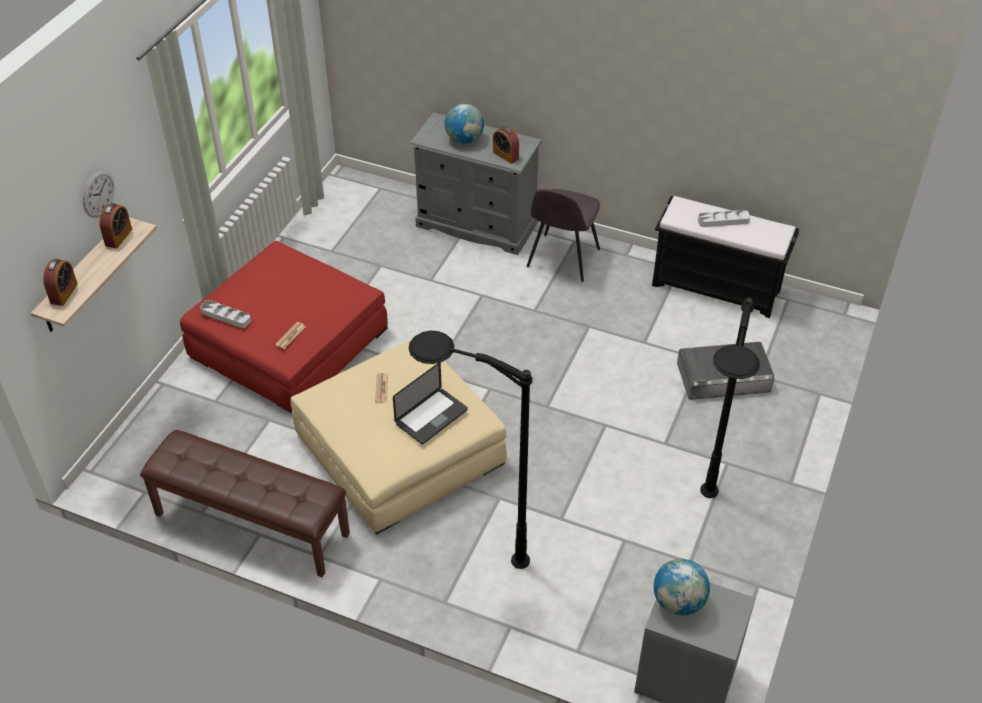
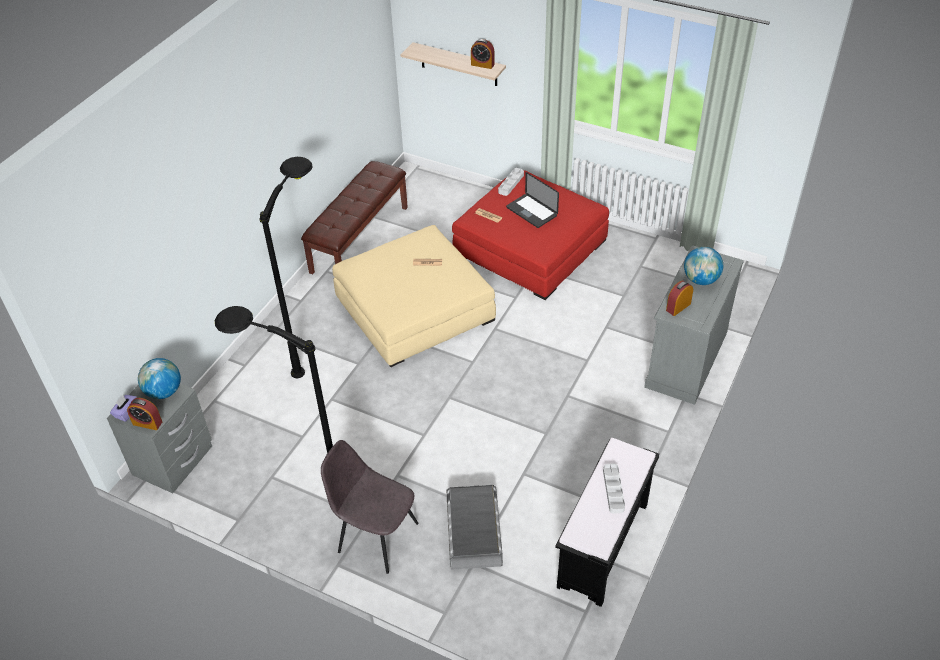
camera: 95 degrees right, 0 degrees up
alarm clock [43,259,78,306] -> alarm clock moved to [127,398,162,430]
wall clock [83,170,114,218] -> none
laptop [393,362,468,444] -> laptop moved to [506,172,559,228]
grey chair [527,189,600,282] -> grey chair moved to [321,440,419,574]
none -> purple tissue box [110,395,138,422]

